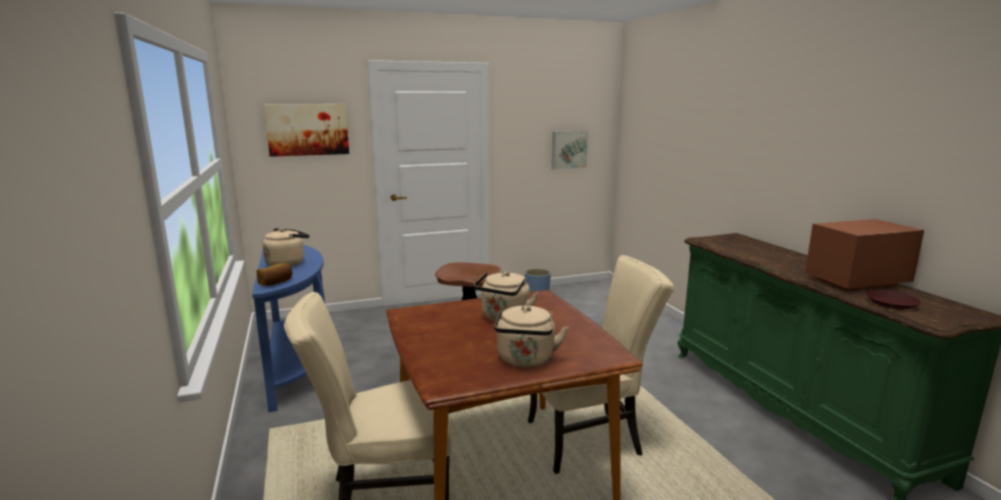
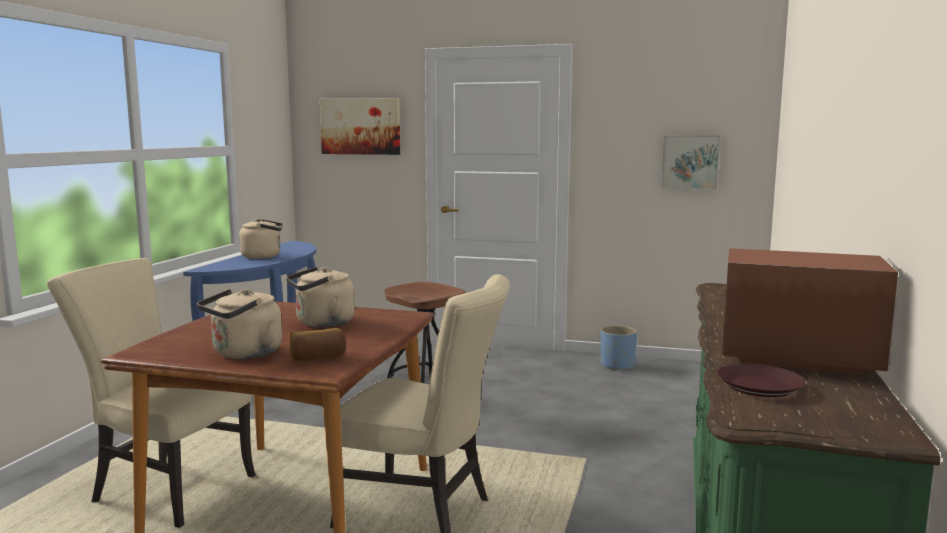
camera: 35 degrees right, 5 degrees down
bread [257,263,292,286] -> bread moved to [290,328,346,361]

